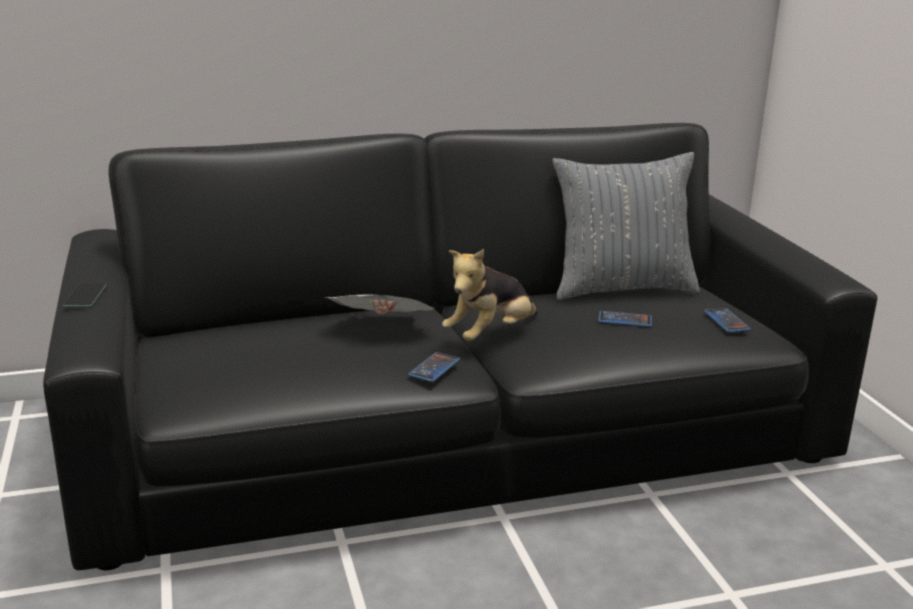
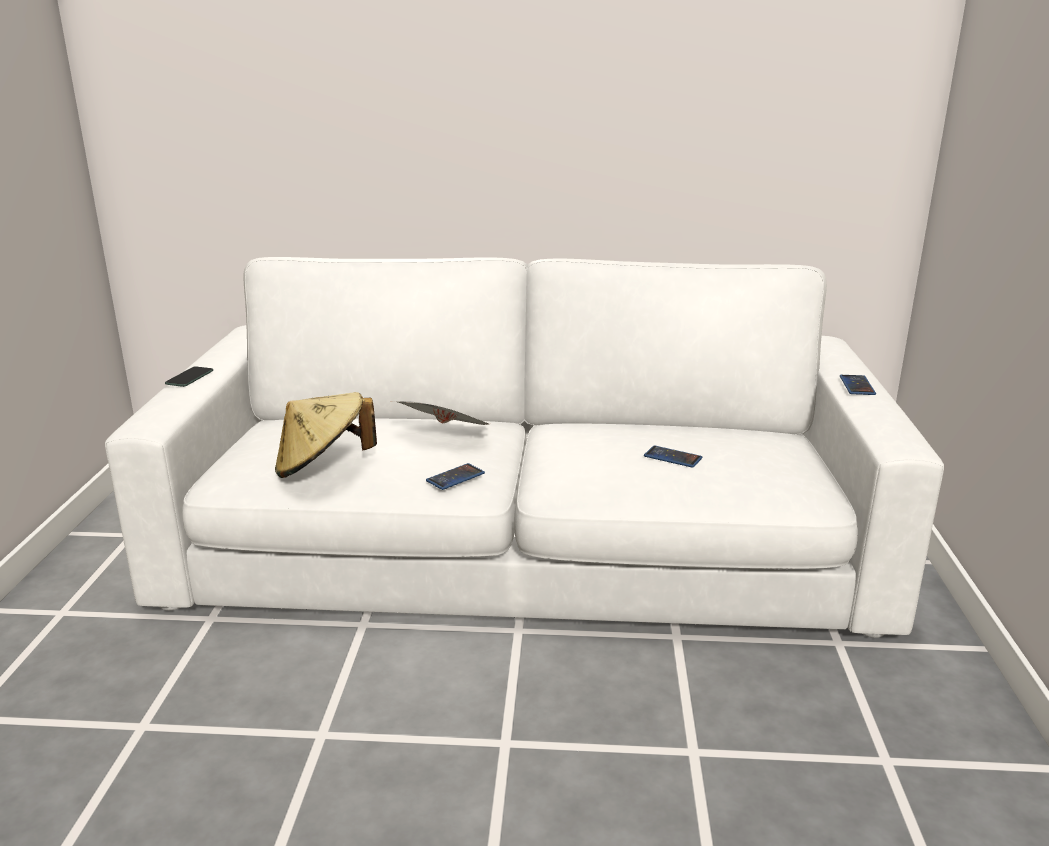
camera: 20 degrees right, 0 degrees up
black sofa [43,123,877,570] -> white sofa [105,257,944,638]
plush toy [442,249,538,341] -> none
grey pillow [552,152,700,300] -> none
phone [704,308,751,332] -> phone moved to [840,375,876,395]
none -> beige hat [275,392,377,478]

